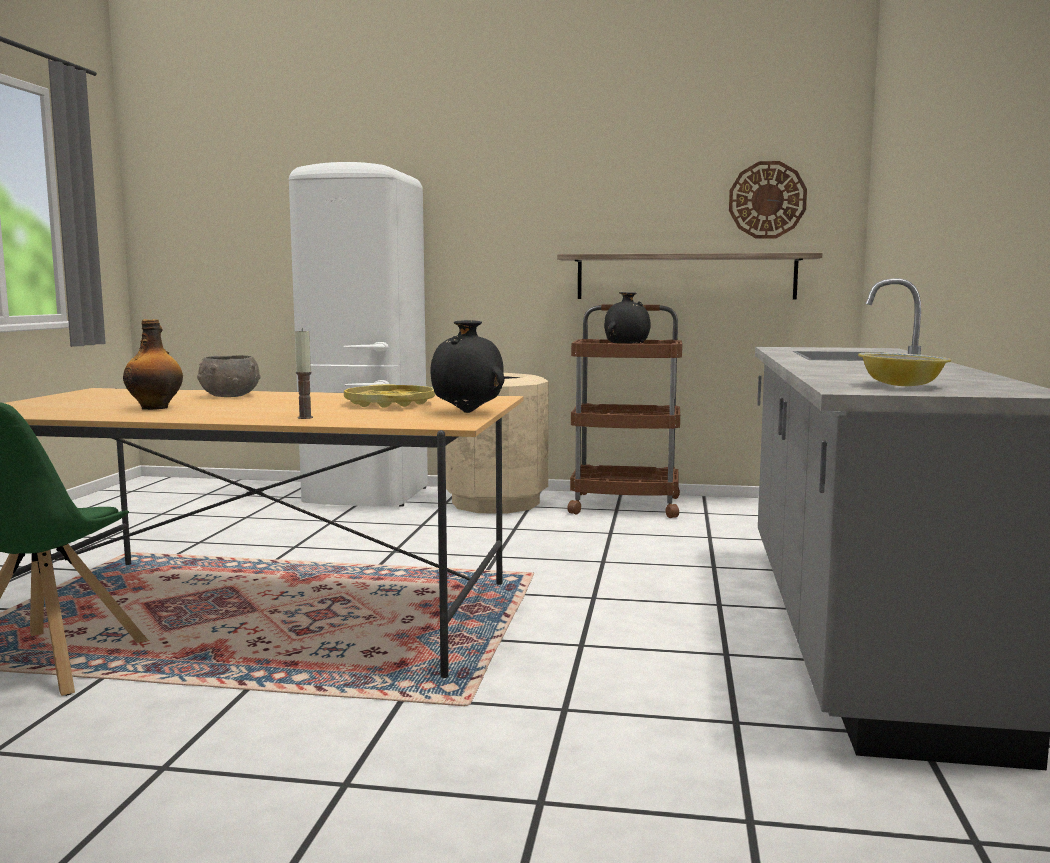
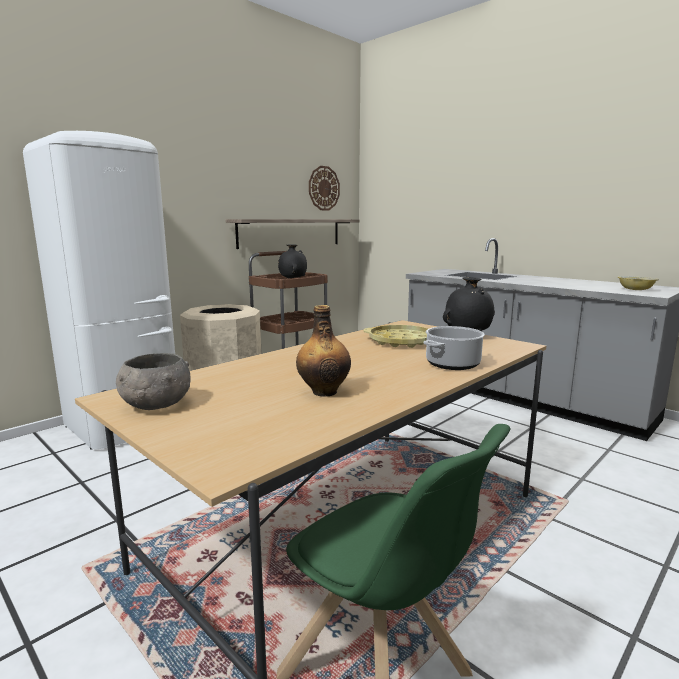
camera: 55 degrees left, 5 degrees up
grey bowl [197,355,261,397] -> grey bowl moved to [116,353,191,410]
candle [295,328,313,419] -> cooking pot [424,326,485,370]

